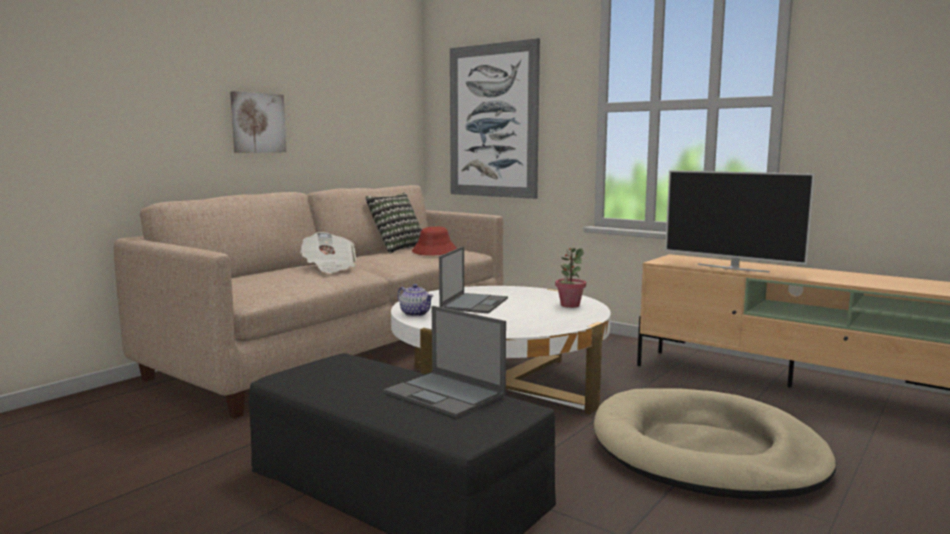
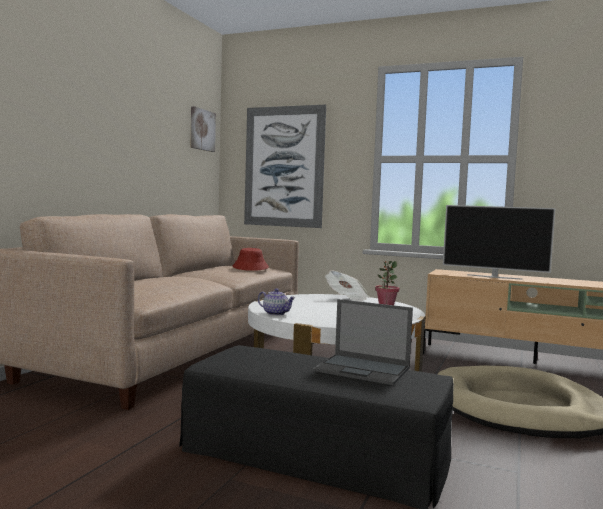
camera: 15 degrees left, 5 degrees down
picture [230,91,286,153] -> picture moved to [190,106,216,152]
newspaper [300,232,356,273] -> newspaper moved to [325,271,370,302]
pillow [366,192,422,254] -> none
laptop [439,246,508,313] -> none

